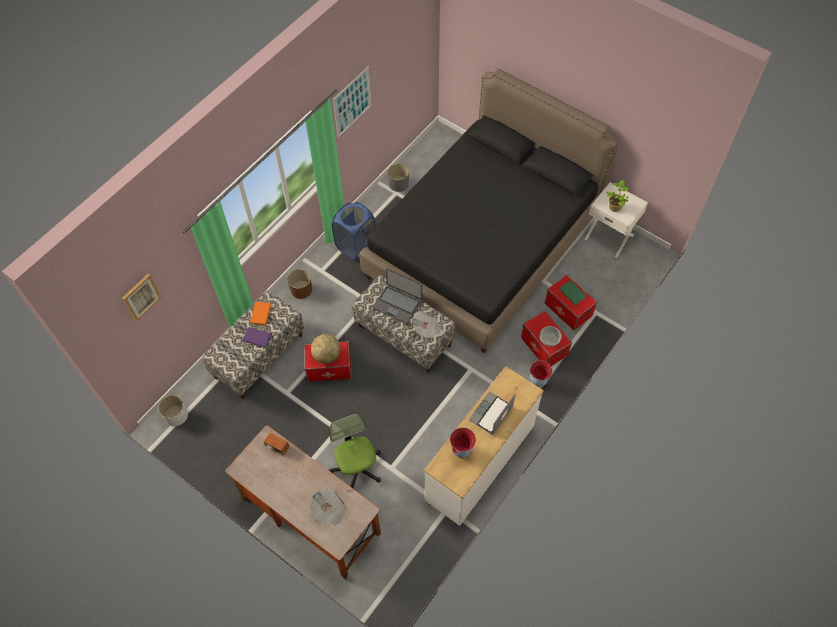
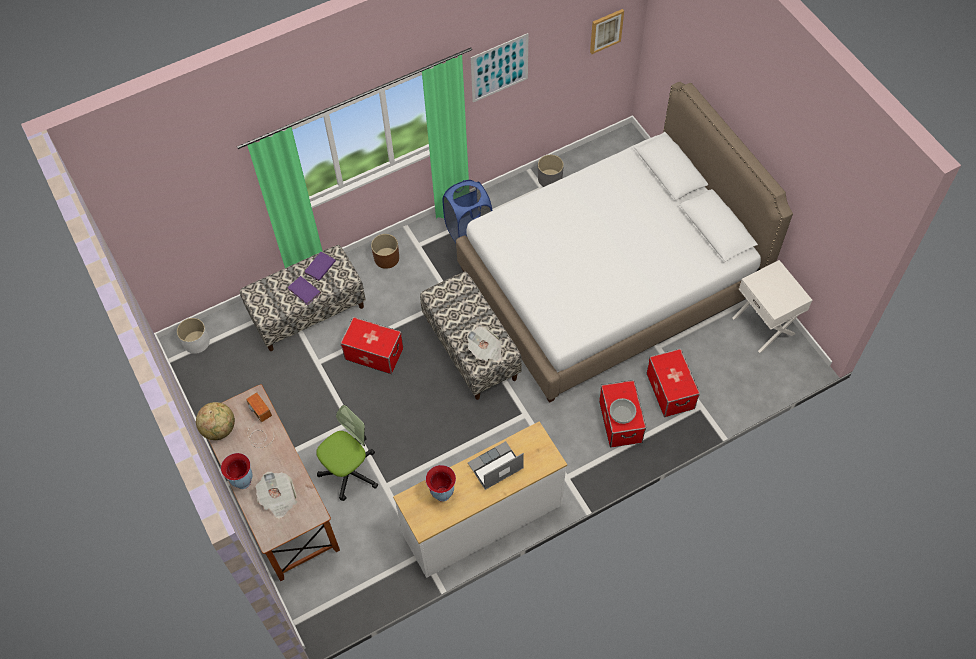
camera: 25 degrees right, 0 degrees up
picture [122,274,161,321] -> picture moved to [590,9,624,54]
orange book [250,302,271,326] -> purple book [304,252,336,281]
globe [311,334,341,364] -> globe moved to [196,402,235,440]
office chair [329,414,381,488] -> office chair turned 45 degrees clockwise [316,405,378,501]
black bed [359,69,619,353] -> white bed [456,82,793,403]
laptop [373,268,422,324] -> none
vase [530,360,552,388] -> vase moved to [221,453,252,489]
green book [559,280,586,305] -> none
potted plant [606,180,628,212] -> none

